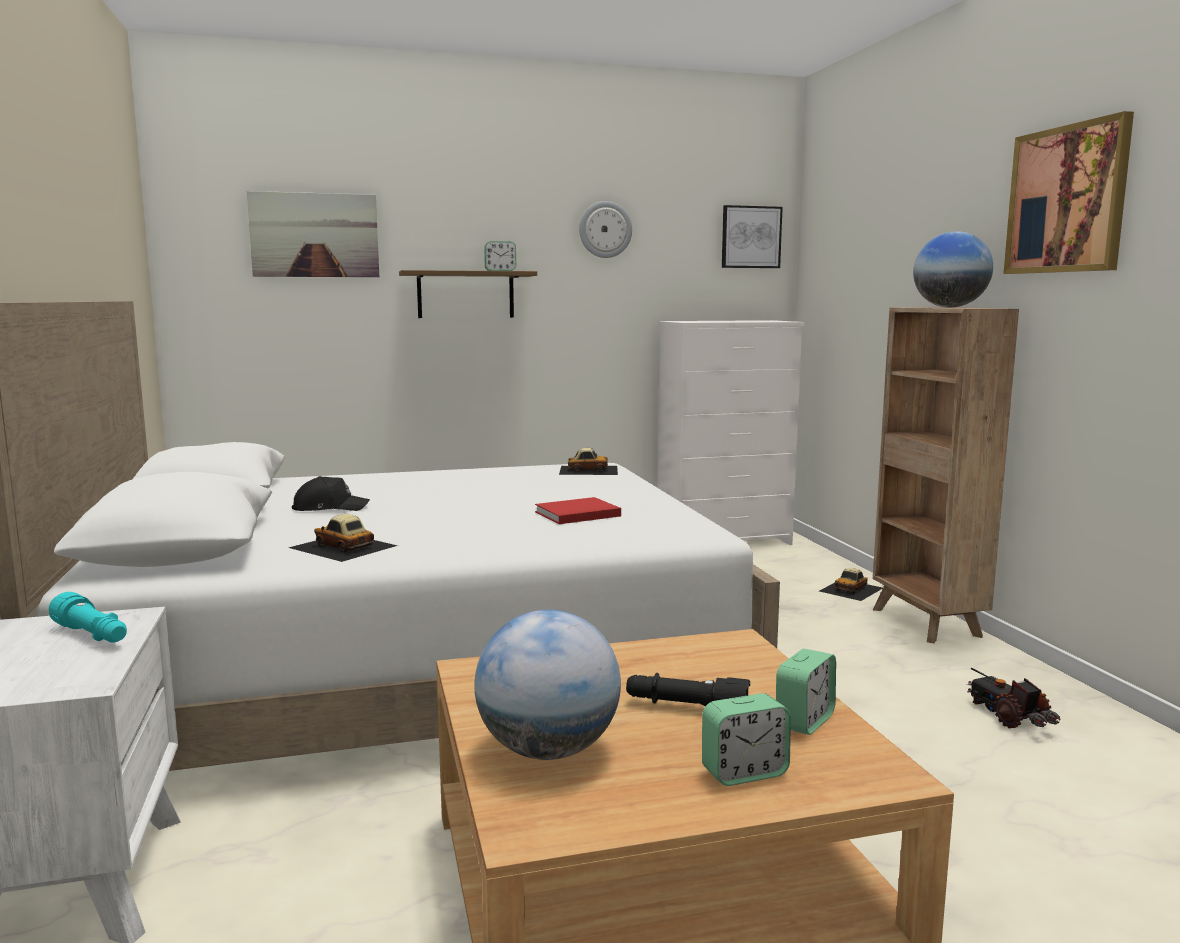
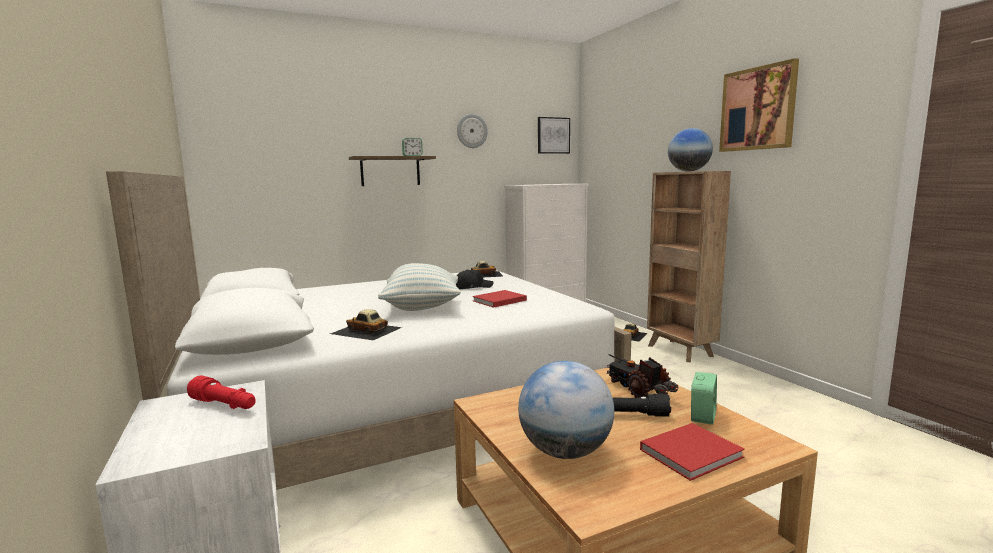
camera: 10 degrees left, 0 degrees up
turquoise flashlight [49,592,127,643] -> red flashlight [187,376,256,409]
picture [247,191,379,277] -> none
black cap [292,476,370,511] -> black cap moved to [456,270,494,289]
alarm clock [702,693,791,786] -> red book [640,423,745,481]
toy truck [966,668,1060,728] -> toy truck moved to [606,354,679,398]
none -> pillow [378,263,461,311]

